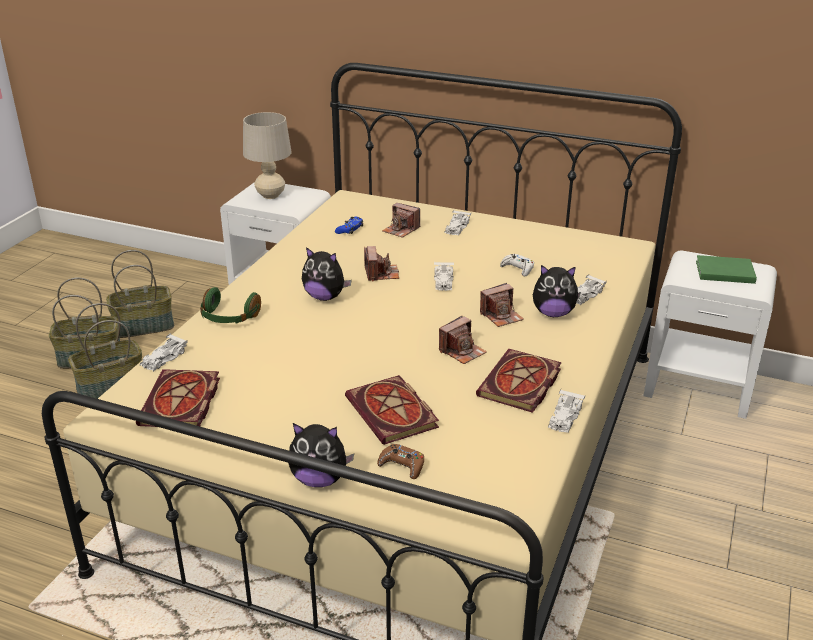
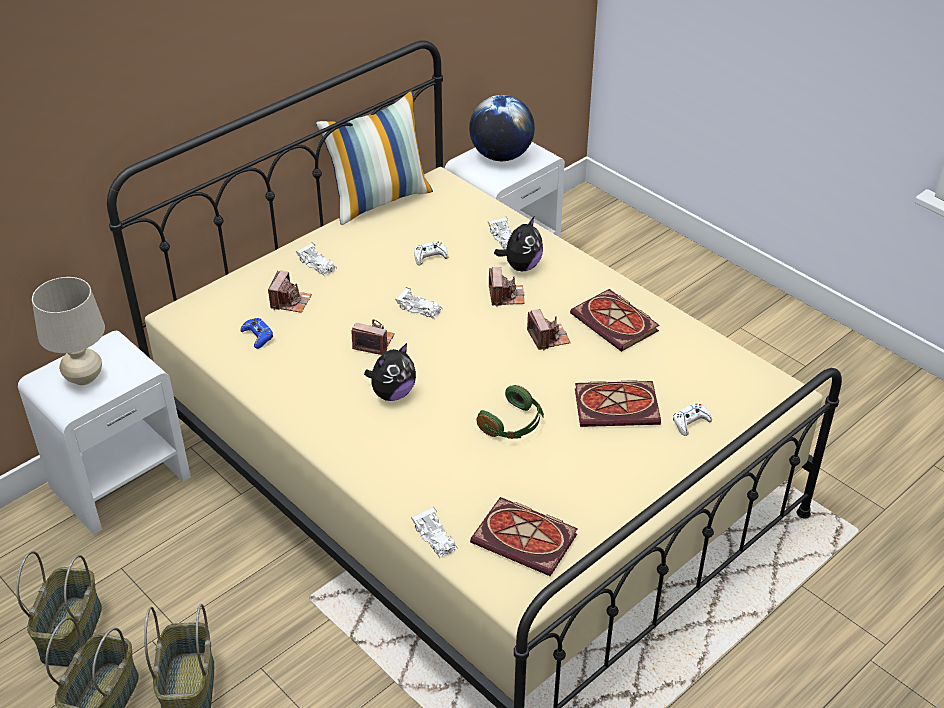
camera: 65 degrees left, 10 degrees up
green headphones [200,287,261,323] -> green headphones moved to [477,385,544,439]
plush toy [288,423,354,487] -> none
brown game controller [377,444,424,479] -> white game controller [673,403,712,436]
camera [382,203,420,238] -> camera turned 45 degrees counterclockwise [268,270,312,313]
white toy car [548,389,585,433] -> none
green book [696,255,757,284] -> globe [469,95,535,161]
none -> pillow [316,91,433,225]

